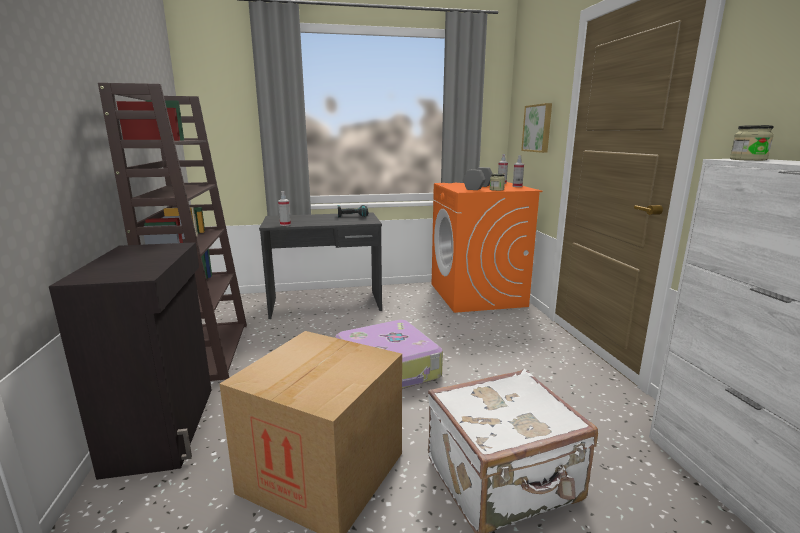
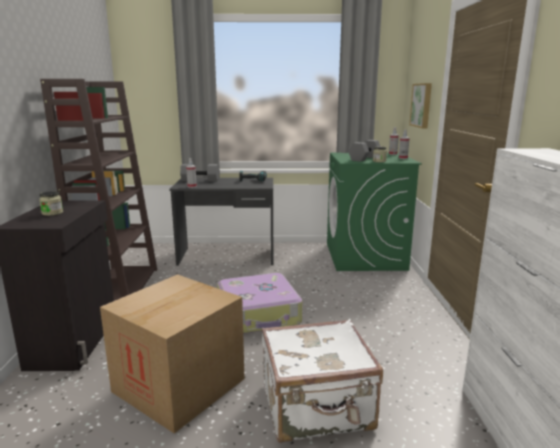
camera: 10 degrees right, 0 degrees up
orange washing machine [432,182,542,313] -> green washing machine [327,152,422,271]
jar [730,125,774,161] -> jar moved to [39,191,63,216]
none -> grey dumbbell [180,164,219,182]

